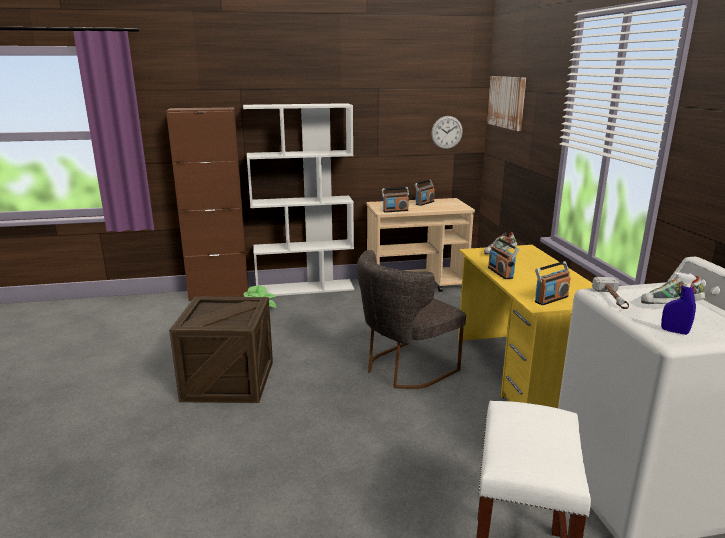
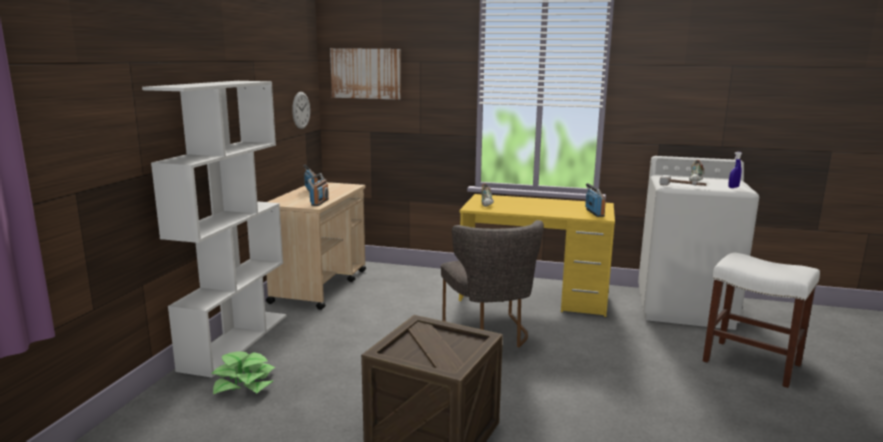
camera: 65 degrees left, 5 degrees down
brown cabinet [166,107,248,301] -> none
radio [488,238,519,279] -> none

